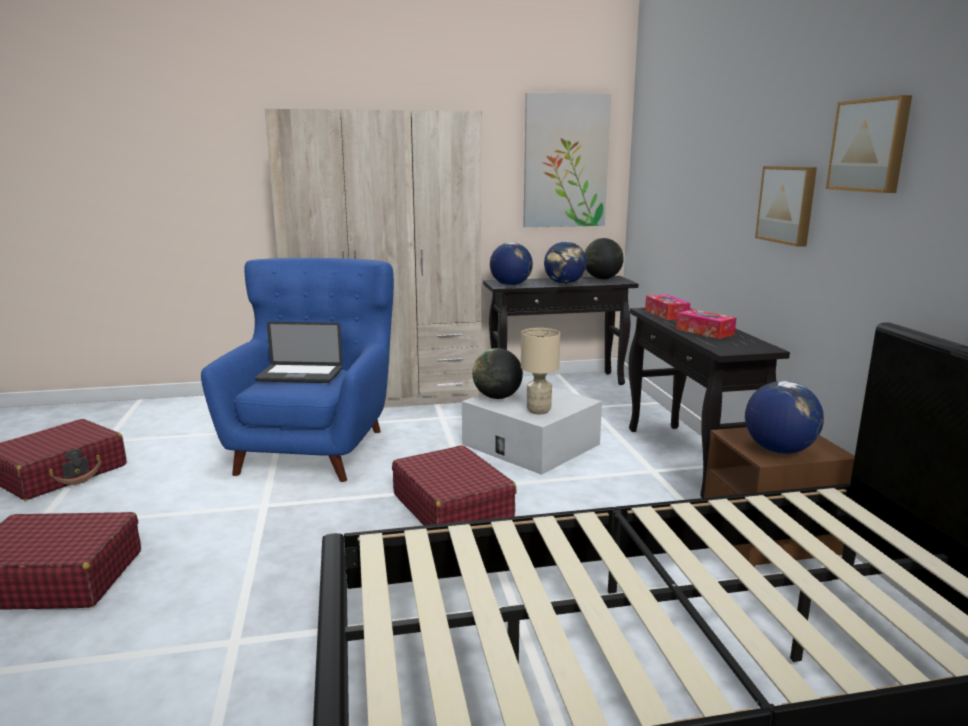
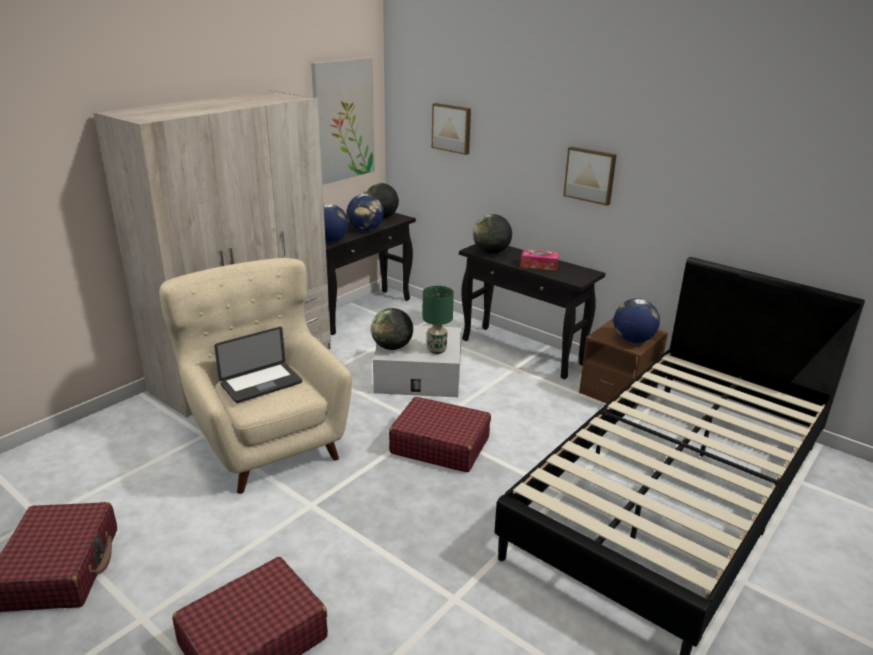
camera: 40 degrees left, 10 degrees up
blue armchair [201,258,394,482] -> beige armchair [159,258,352,494]
beige table lamp [521,328,560,414] -> green table lamp [422,286,454,354]
tissue box [645,295,690,320] -> globe [473,214,512,254]
picture [826,95,912,193] -> picture moved to [432,103,471,155]

